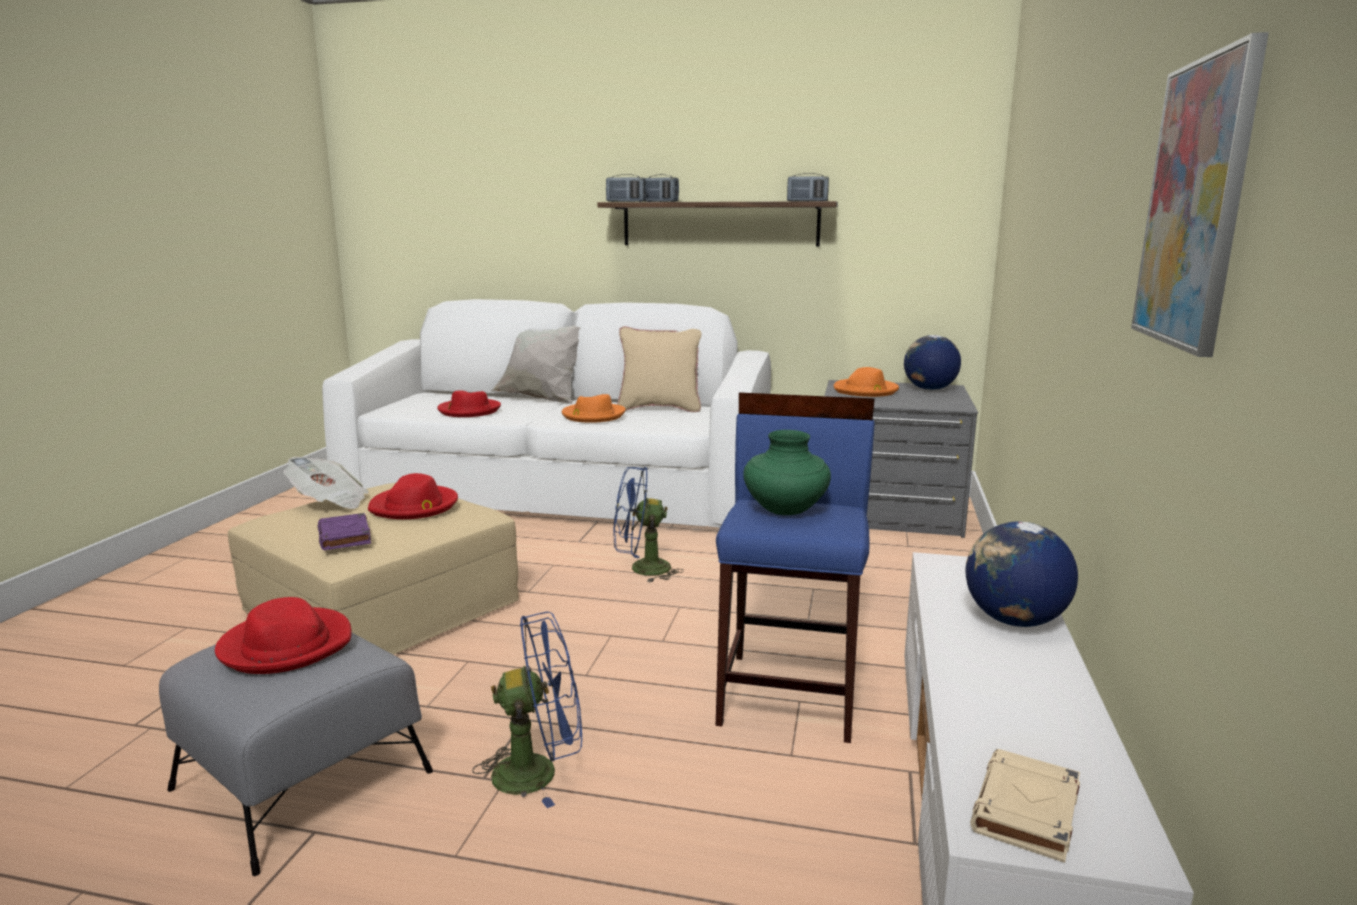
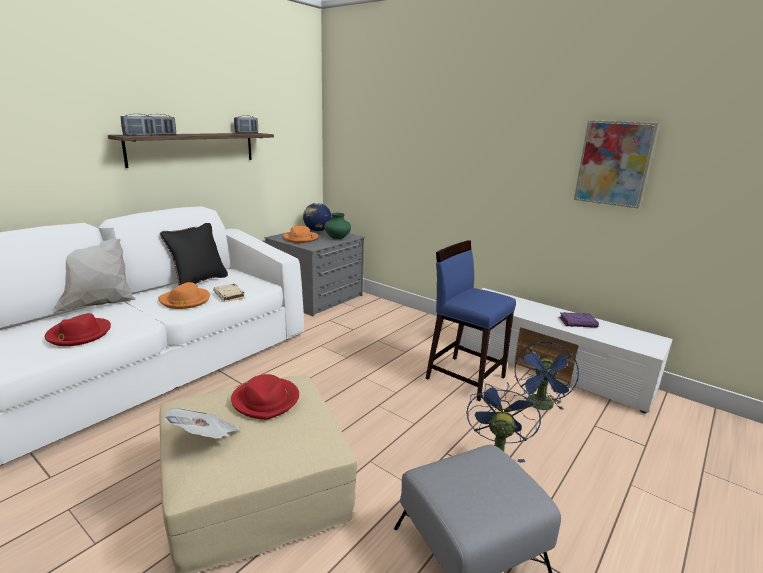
camera: 65 degrees left, 5 degrees up
red hat [215,597,352,674] -> none
purple book [318,513,371,550] -> purple book moved to [559,312,599,328]
blue fan [613,467,684,583] -> blue fan moved to [515,342,579,410]
beige pillow [617,326,701,412] -> black pillow [160,223,228,286]
green vase [743,430,831,515] -> green vase moved to [324,213,351,239]
globe [965,522,1078,627] -> none
beige book [970,749,1080,863] -> beige book moved to [213,284,245,302]

